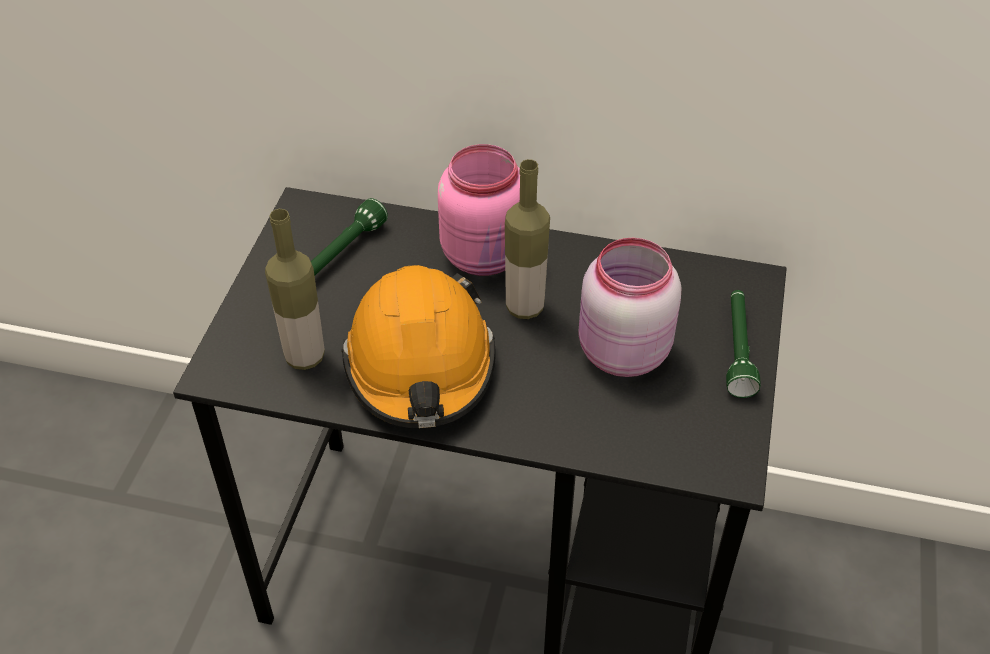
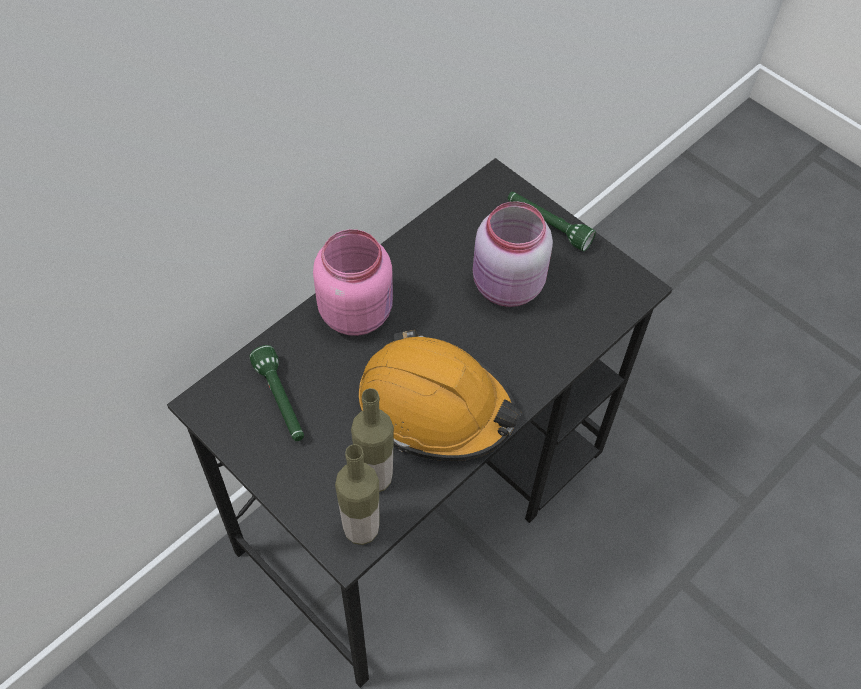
camera: 60 degrees left, 10 degrees up
bottle [505,159,550,319] -> bottle moved to [335,444,379,545]

